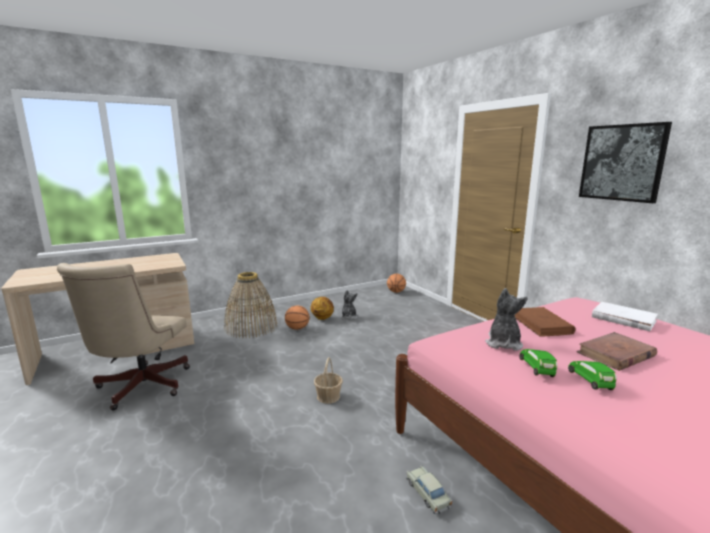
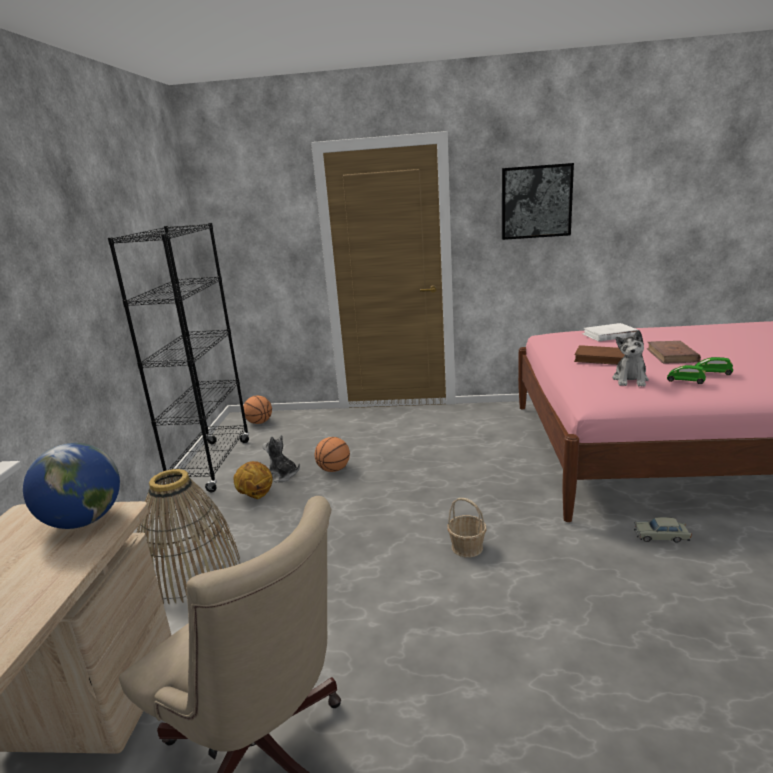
camera: 55 degrees left, 5 degrees up
basketball [285,305,310,330] -> basketball moved to [315,437,350,472]
plush toy [485,288,528,351] -> plush toy turned 120 degrees counterclockwise [612,330,649,387]
none -> globe [23,443,120,529]
none -> black bookcase [108,223,250,492]

